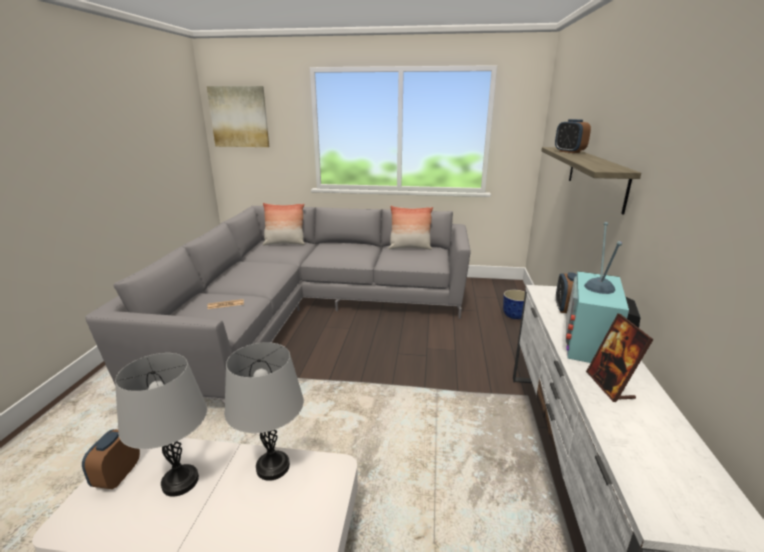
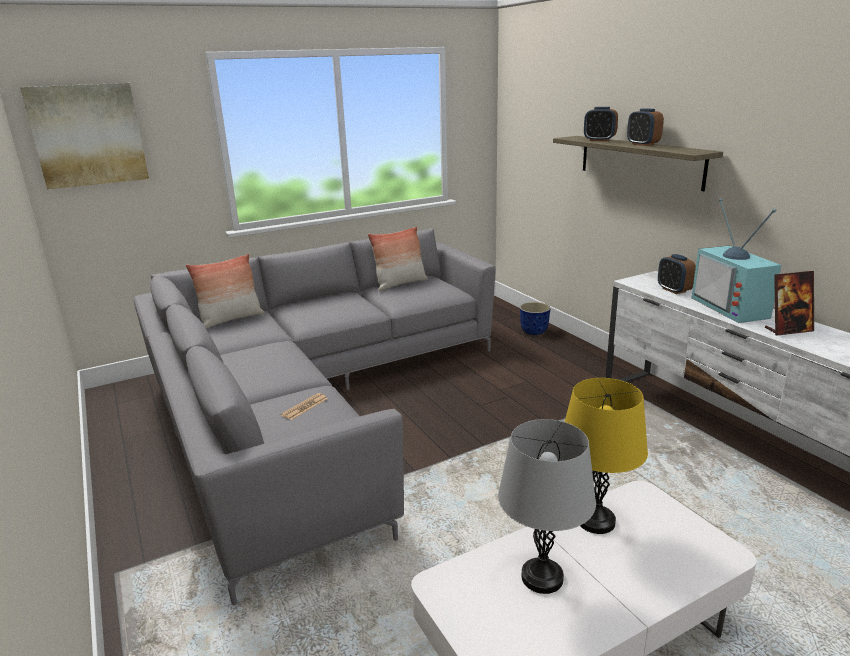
camera: 35 degrees left, 0 degrees up
alarm clock [82,429,140,489] -> alarm clock moved to [627,108,664,146]
grey table lamp [224,342,304,481] -> yellow table lamp [565,378,648,534]
picture frame [586,314,654,402] -> picture frame turned 60 degrees counterclockwise [765,271,814,335]

